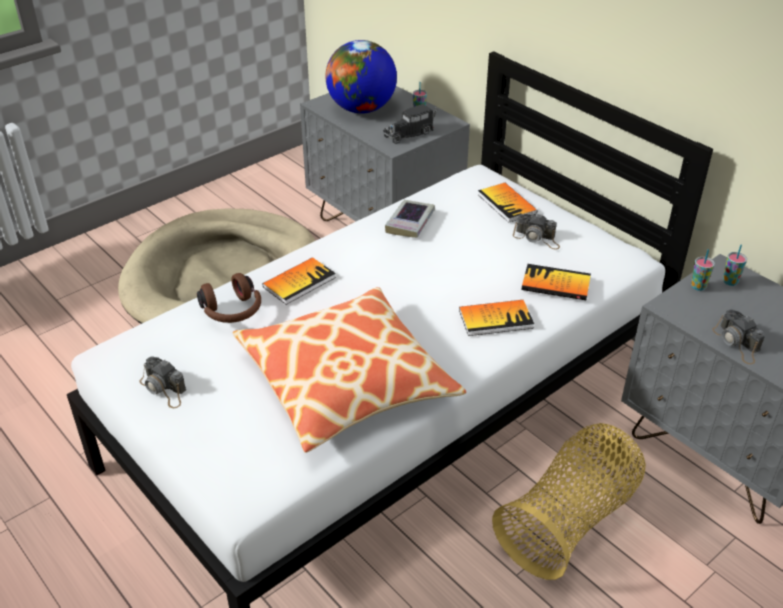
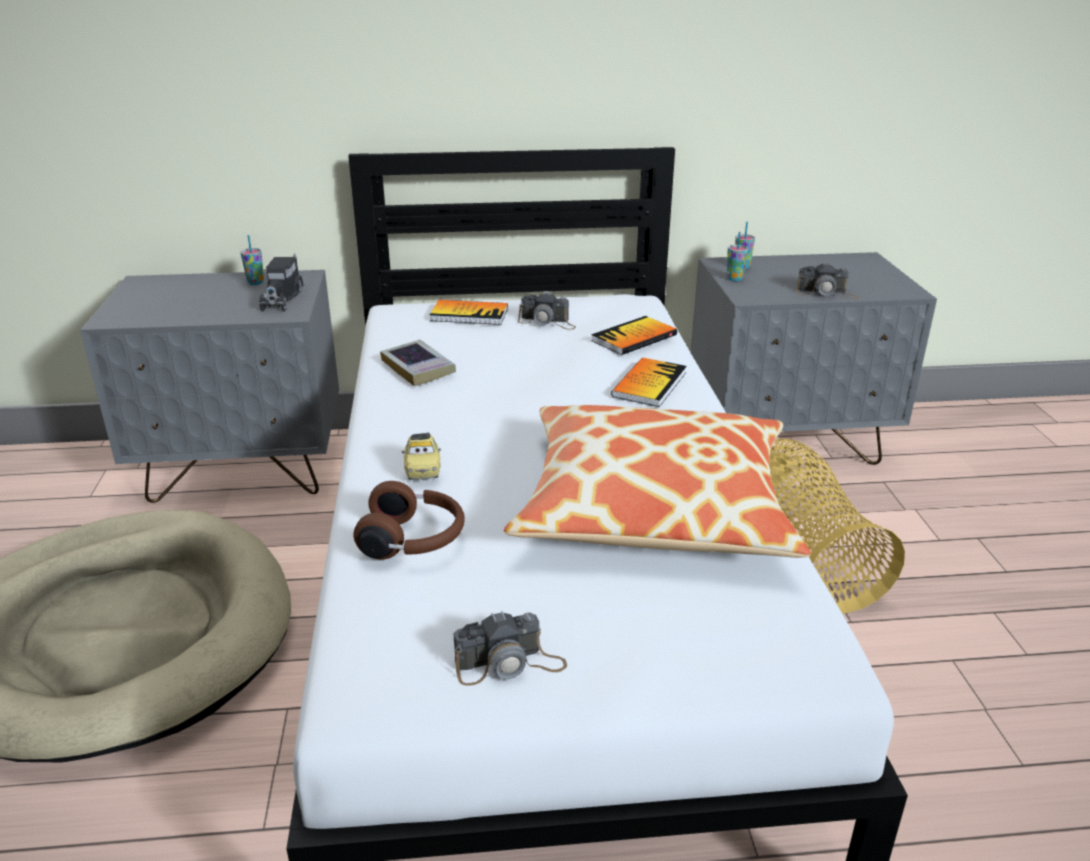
camera: 55 degrees left, 10 degrees down
book [262,257,336,305] -> toy car [402,433,441,480]
globe [325,40,397,114] -> none
camera [513,213,560,249] -> camera turned 45 degrees clockwise [518,291,576,330]

